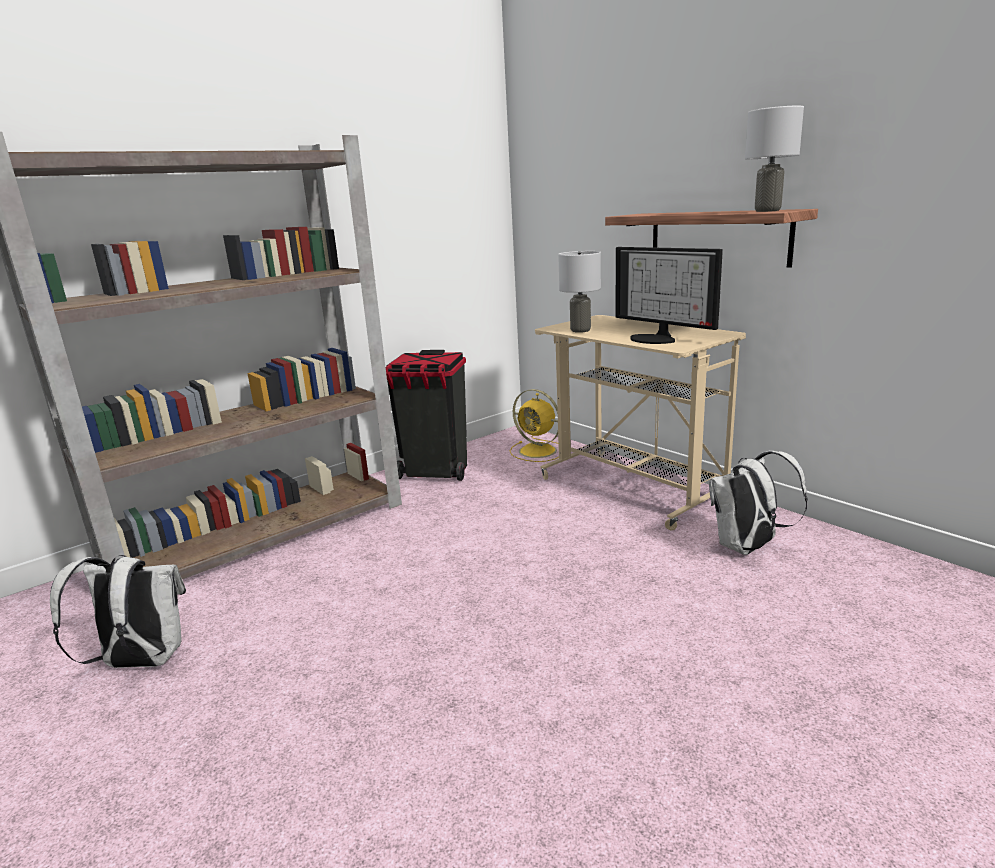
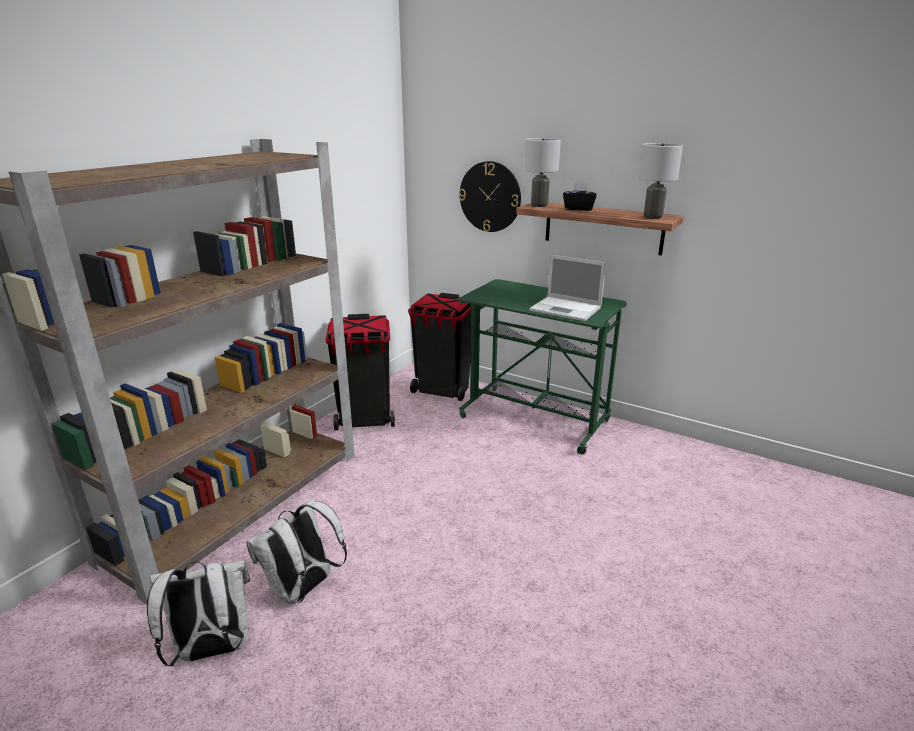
camera: 20 degrees left, 5 degrees up
yellow fan [510,389,559,462] -> black trash can [408,293,471,401]
beige desk [535,315,746,530] -> green desk [459,279,627,454]
white table lamp [558,251,601,333] -> white table lamp moved to [524,138,561,207]
monitor [616,247,723,344] -> laptop [529,255,606,321]
white backpack [709,451,808,555] -> white backpack moved to [246,499,347,604]
none -> wall clock [459,161,521,232]
none -> black tissue box [563,183,597,211]

